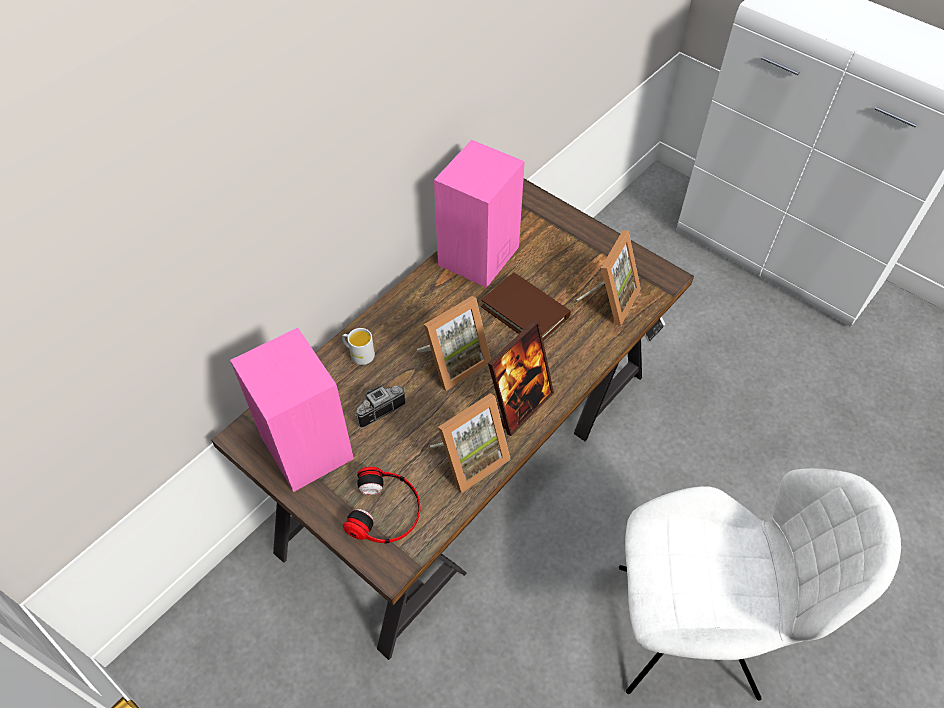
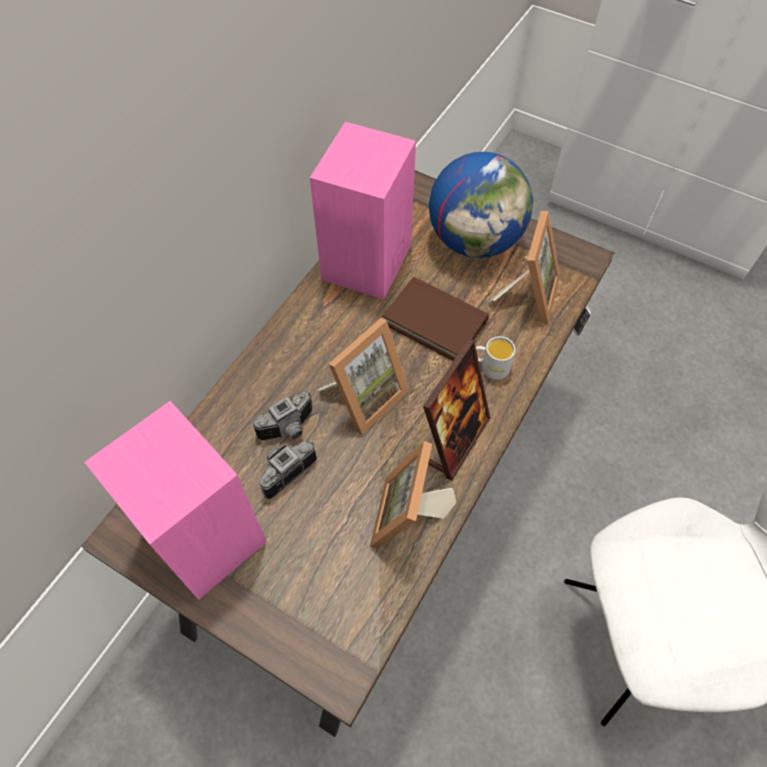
camera: 10 degrees left, 5 degrees up
white mug [342,328,375,365] -> white mug moved to [476,336,515,380]
headphones [343,467,421,544] -> none
picture frame [430,393,511,493] -> picture frame turned 150 degrees clockwise [370,441,456,549]
none -> camera [252,391,312,441]
none -> globe [429,152,533,258]

